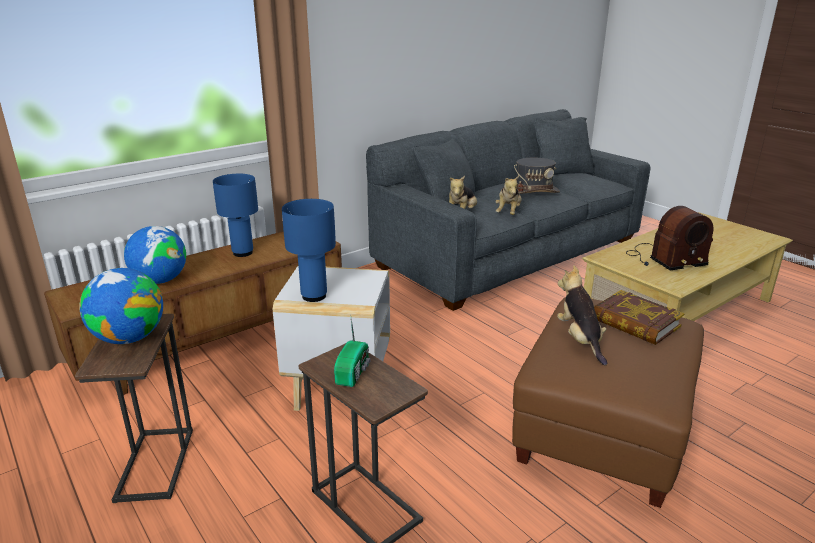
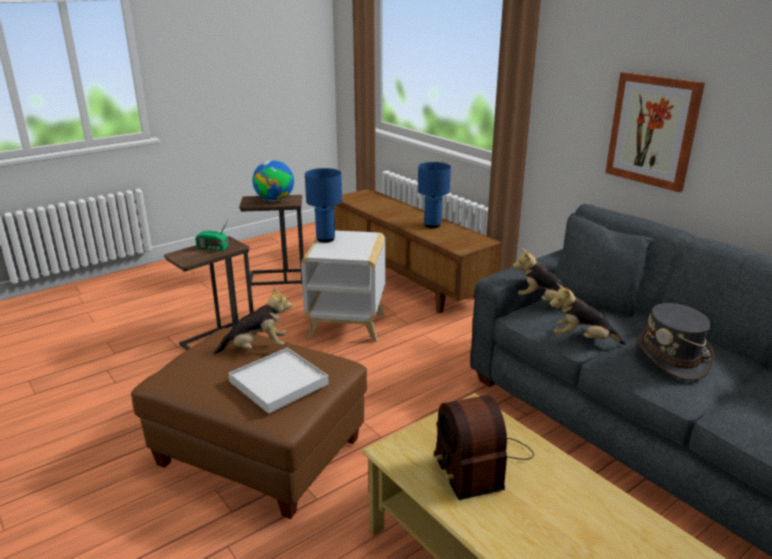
camera: 90 degrees right, 0 degrees up
globe [124,226,186,284] -> none
book [594,290,685,345] -> white tray [229,348,329,414]
none -> picture [605,72,705,192]

